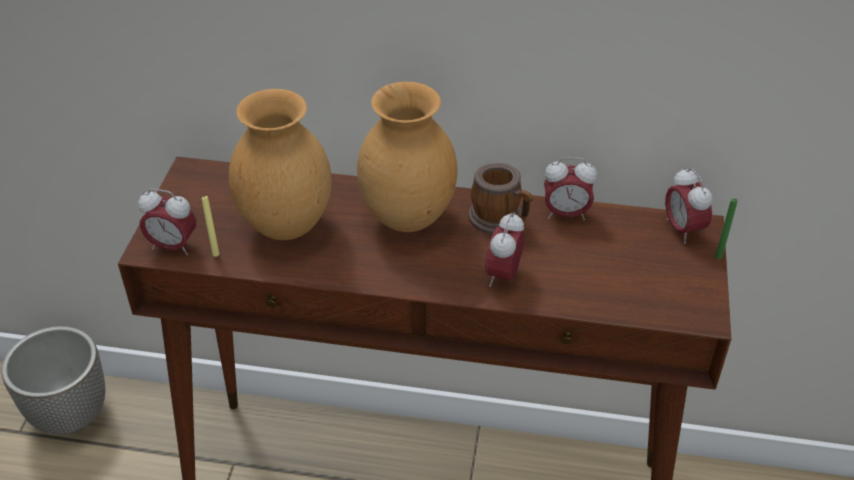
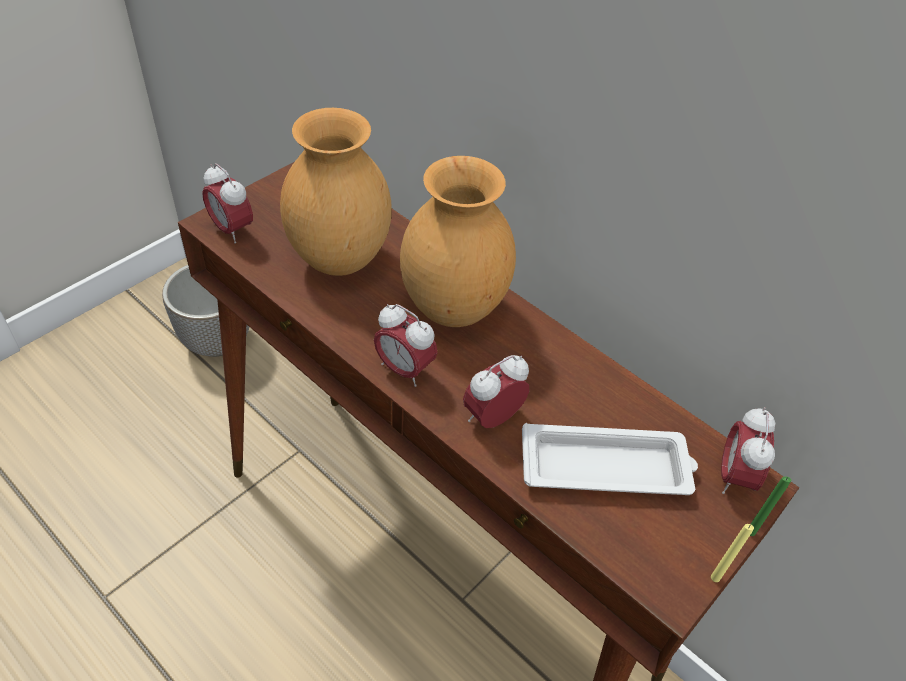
camera: 30 degrees right, 5 degrees up
yellow candle [202,196,219,257] -> yellow candle moved to [711,524,754,582]
mug [468,163,533,234] -> none
alarm clock [544,157,597,220] -> alarm clock moved to [374,304,438,387]
none -> white tray [522,423,698,495]

